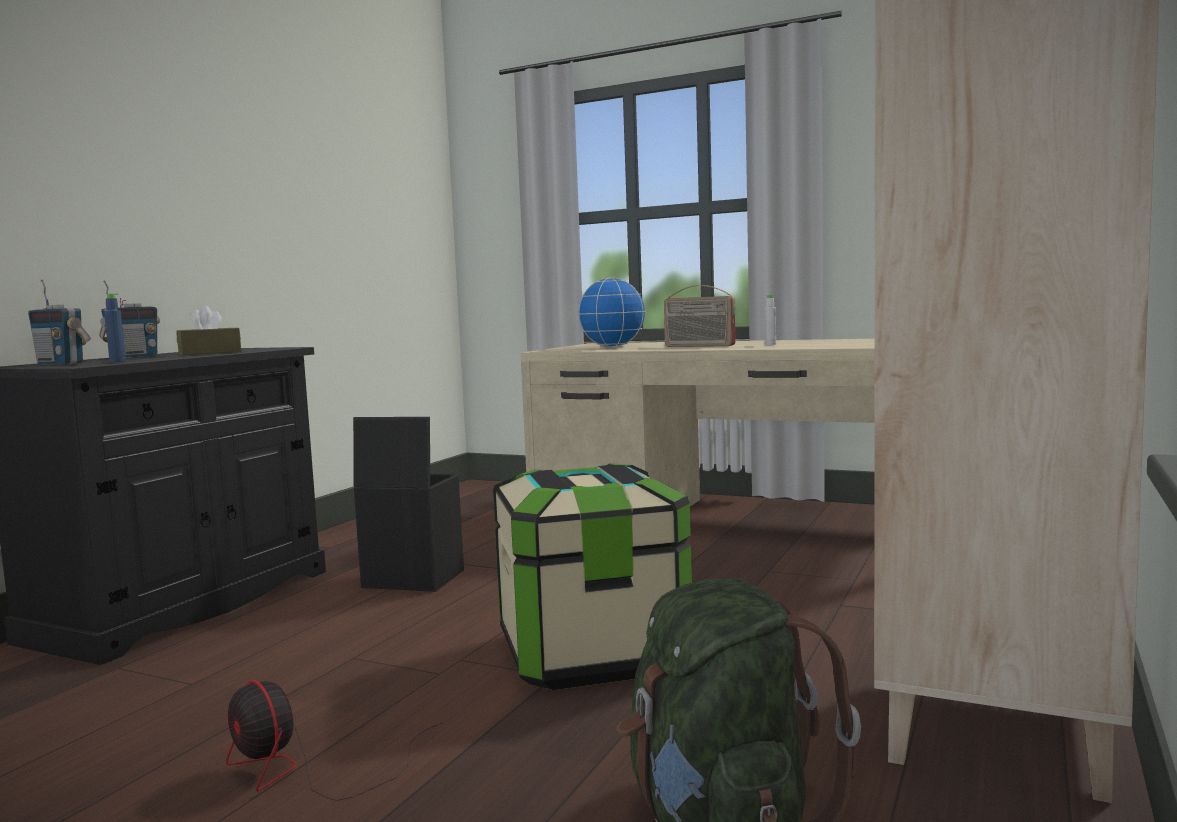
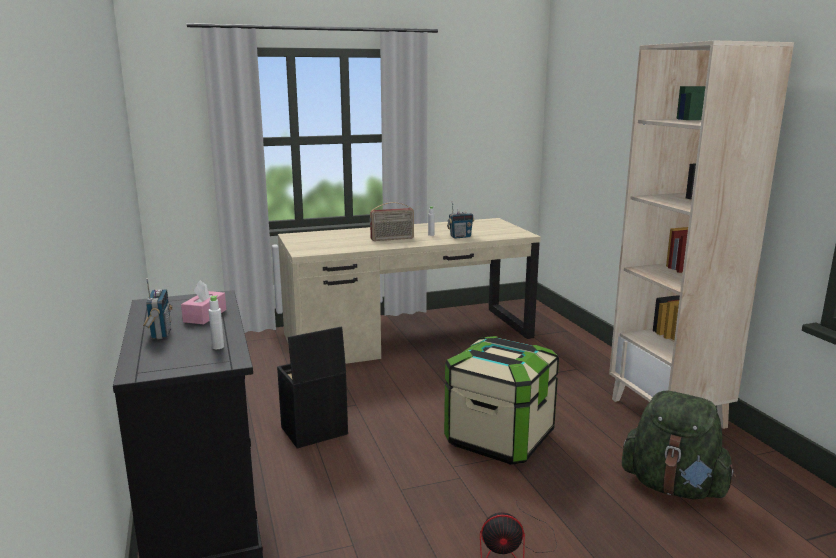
camera: 45 degrees left, 10 degrees up
radio [28,280,91,364] -> radio moved to [447,201,474,239]
blue bottle [104,293,126,362] -> white bottle [208,295,224,349]
brown tissue box [176,306,241,355] -> pink tissue box [181,280,226,324]
globe [577,278,646,347] -> none

